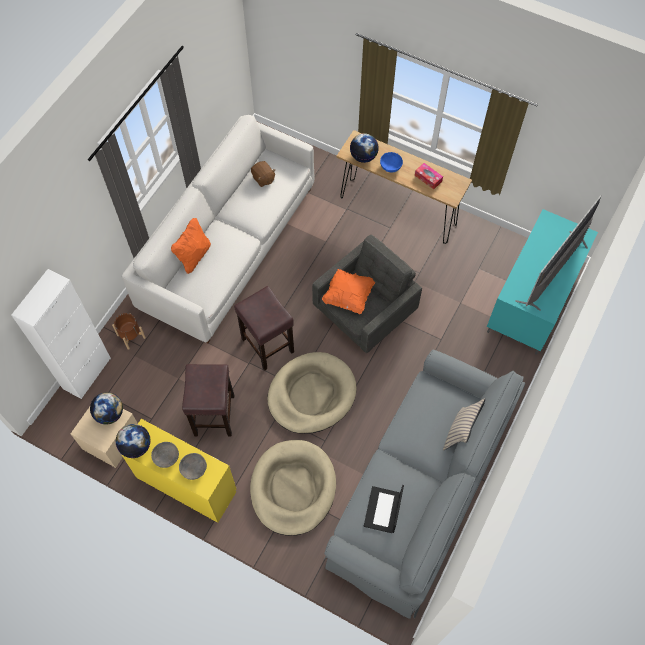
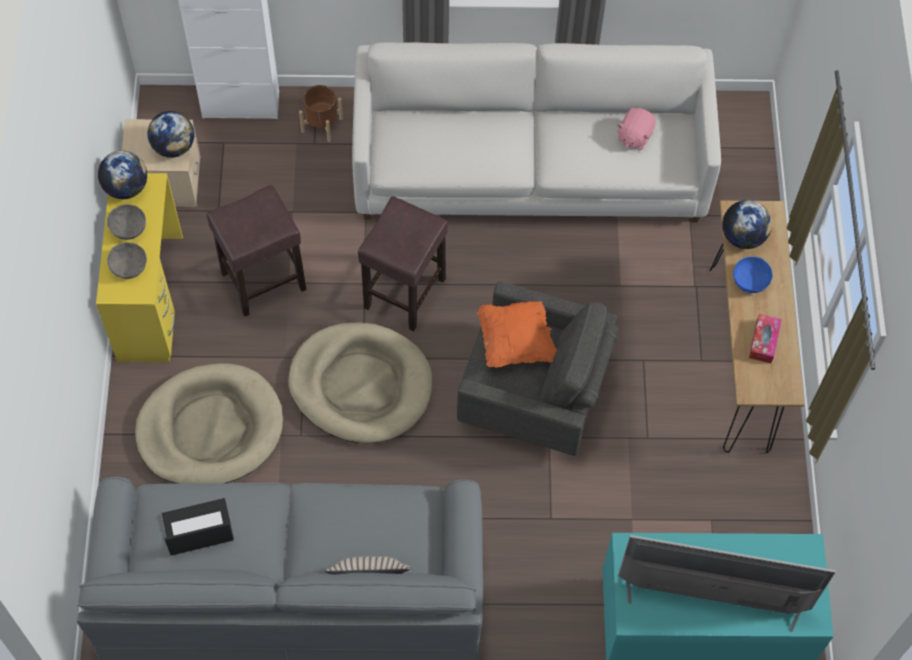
camera: 60 degrees right, 0 degrees up
orange pillow [171,218,211,274] -> none
brown plush toy [251,161,275,187] -> pink plush toy [617,108,656,150]

